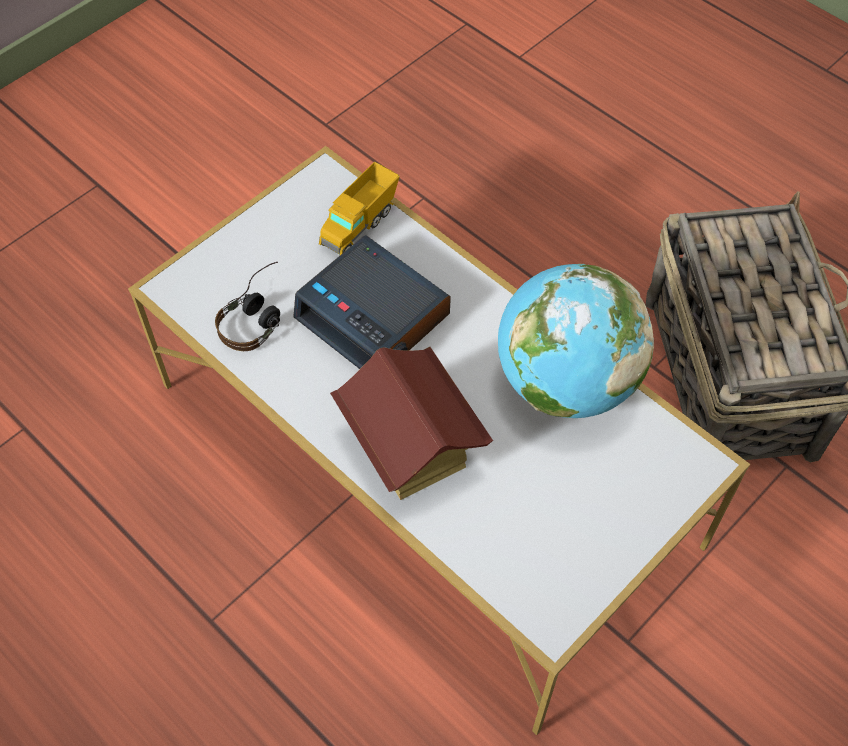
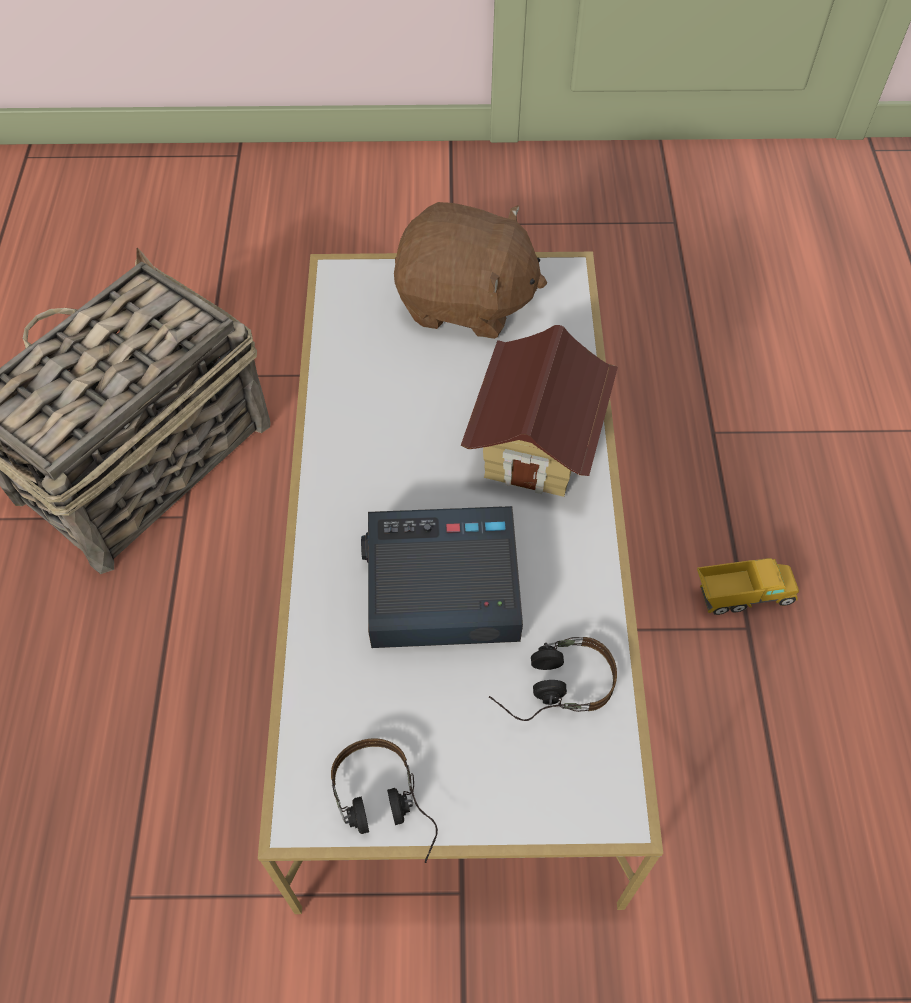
camera: 135 degrees left, 0 degrees up
alarm clock [293,235,451,369] -> alarm clock turned 90 degrees counterclockwise [361,506,523,648]
toy truck [319,162,400,256] -> toy truck moved to [697,558,799,615]
globe [498,264,654,418] -> none
none -> headphones [331,738,438,863]
none -> brown plush toy [394,202,547,339]

